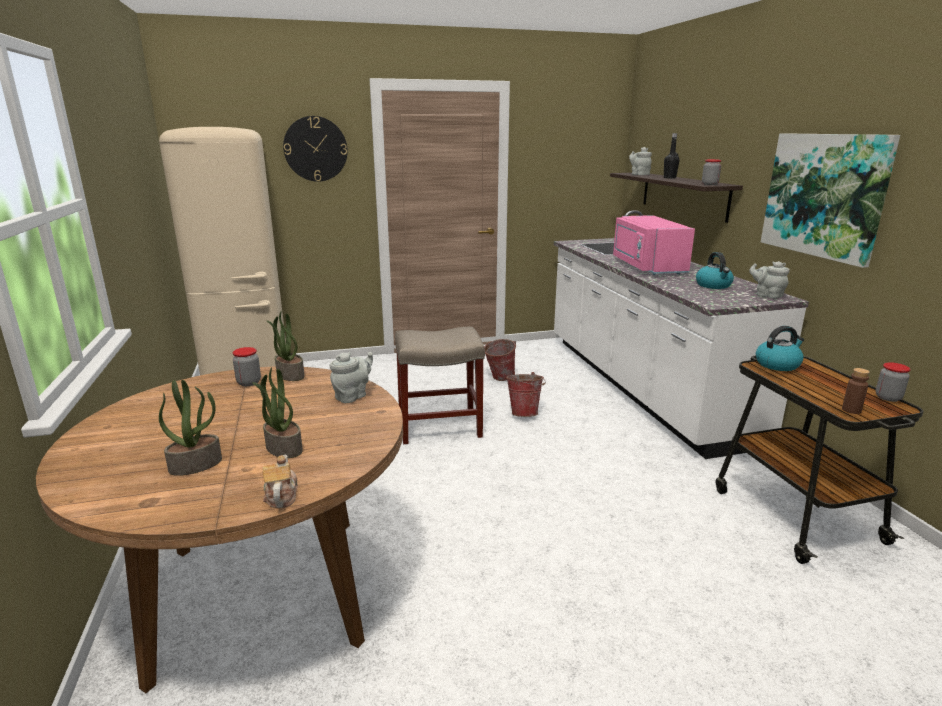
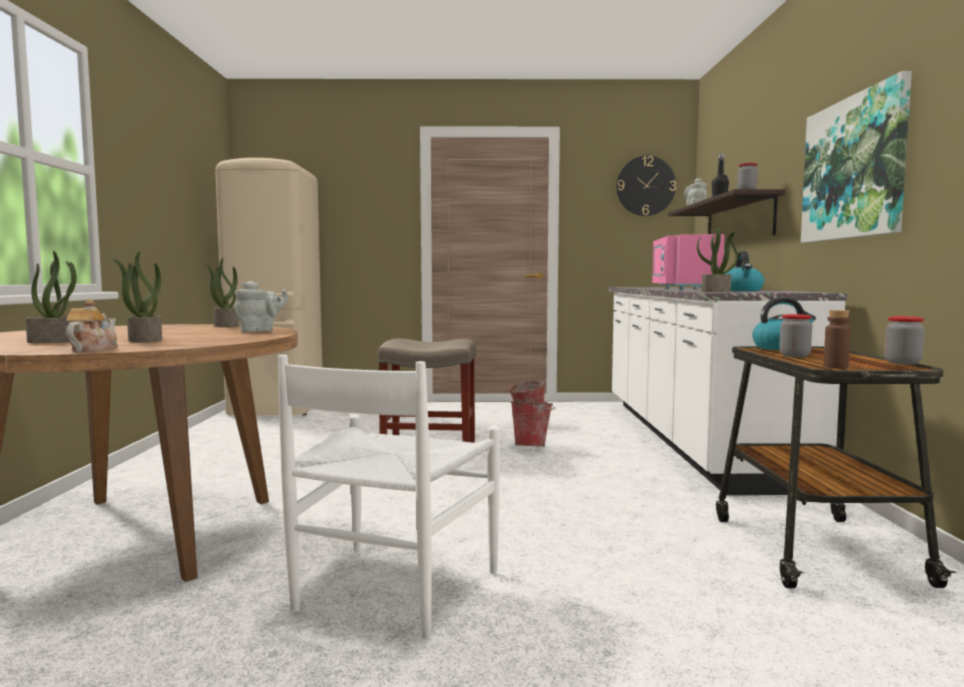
camera: 15 degrees right, 15 degrees down
jar [233,347,261,386] -> jar moved to [779,314,812,357]
wall clock [283,116,348,182] -> wall clock moved to [616,156,676,216]
grey teapot [749,261,790,299] -> none
none -> white chair [278,355,500,639]
none -> potted plant [697,228,738,292]

